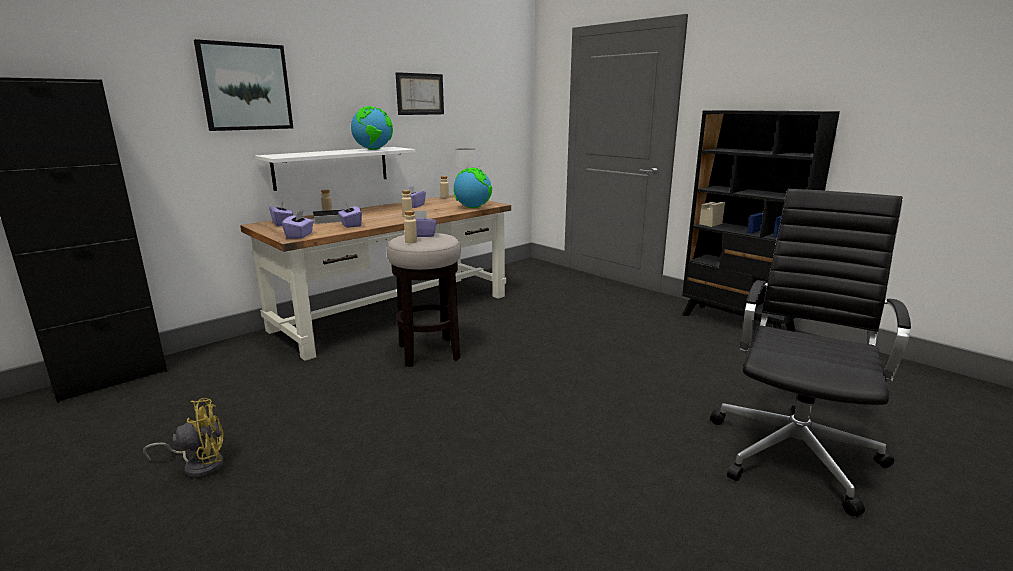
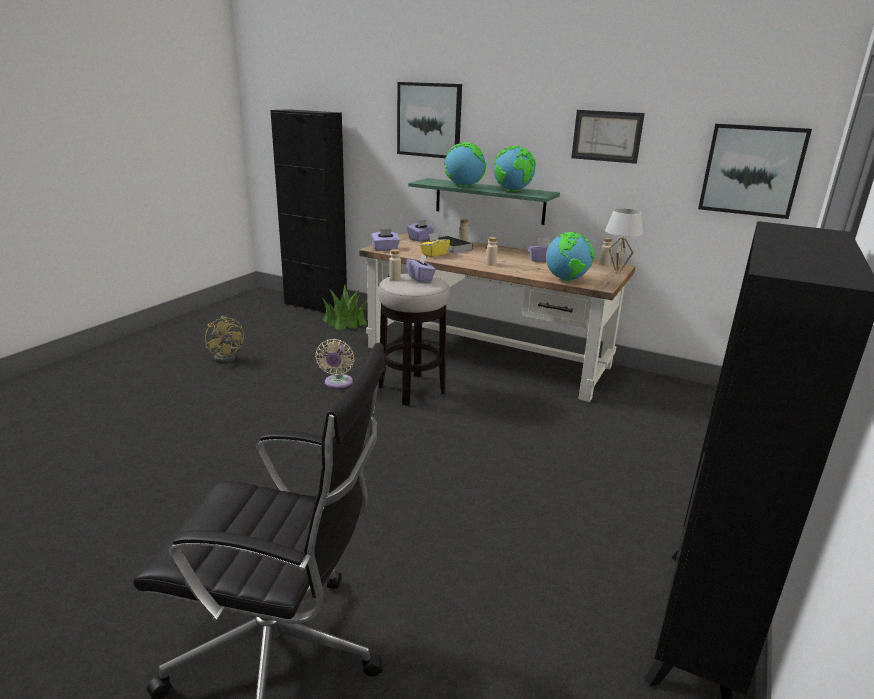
camera: 70 degrees right, 5 degrees up
white shelf [255,147,416,191] -> green shelf [408,178,560,225]
purple tissue box [338,204,362,228] -> yellow tissue box [420,232,450,257]
none -> beige fan [315,339,354,389]
none -> potted plant [323,285,367,331]
none -> globe [444,142,486,187]
none -> picture [698,124,812,219]

